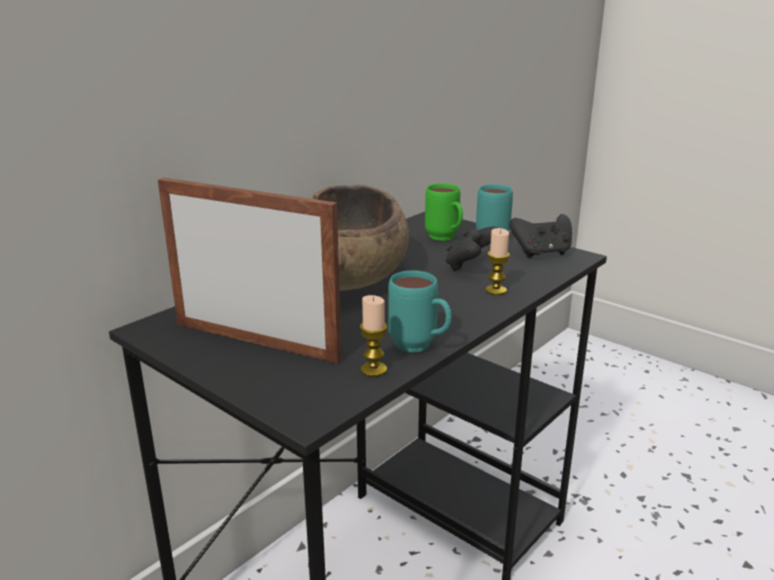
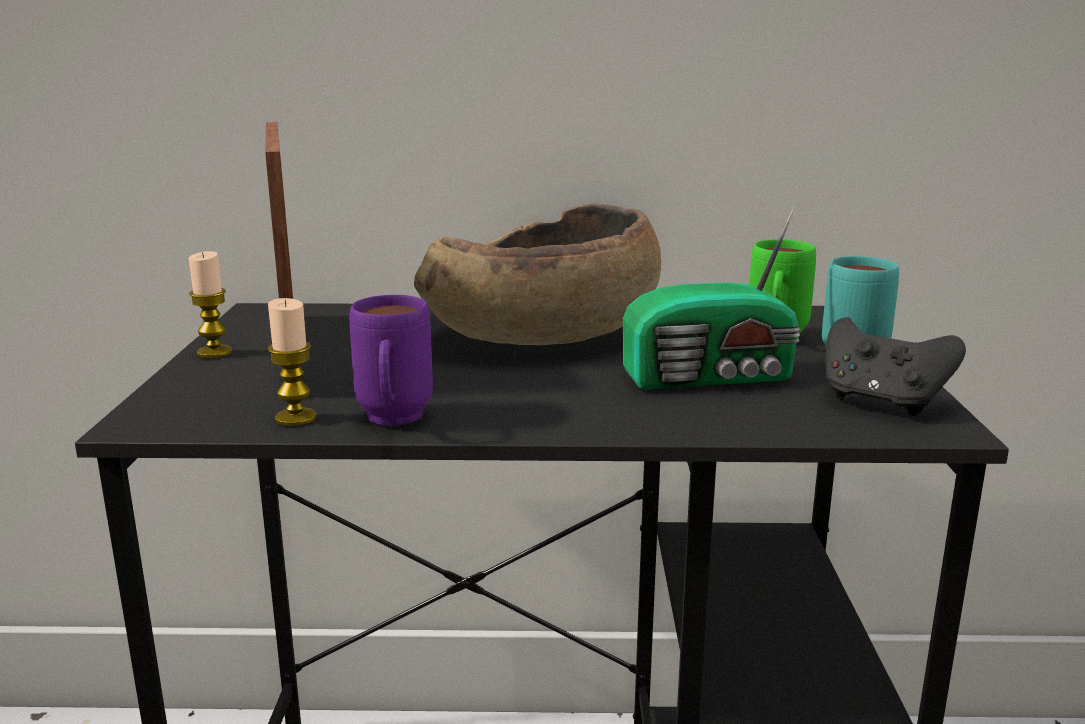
camera: 50 degrees right, 5 degrees down
turquoise mug [388,270,452,353] -> purple mug [349,295,433,426]
black game controller [445,226,498,271] -> radio [623,207,801,389]
candle [485,228,510,295] -> candle moved to [189,251,232,358]

